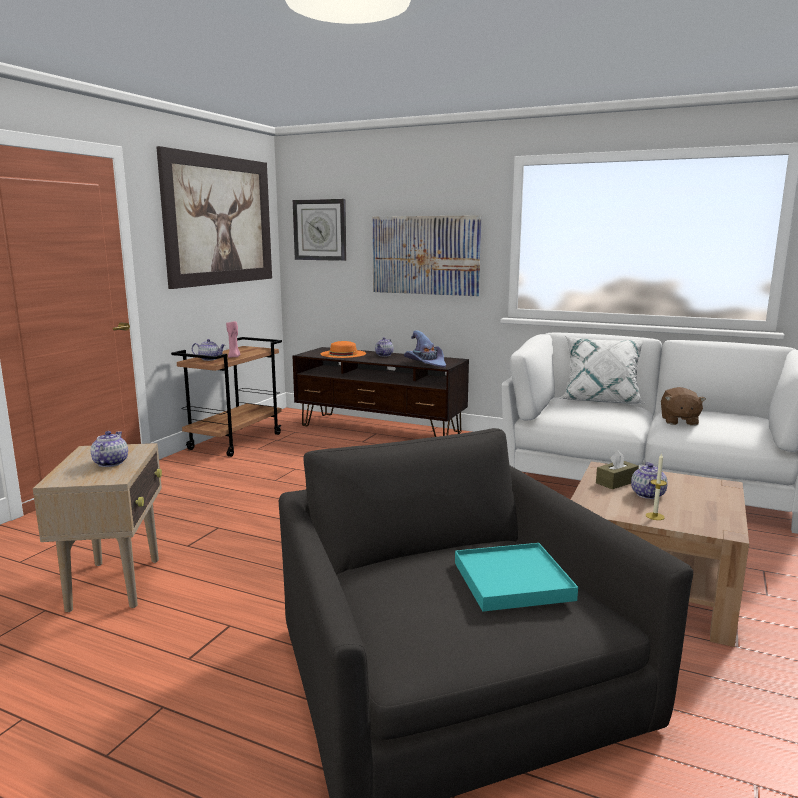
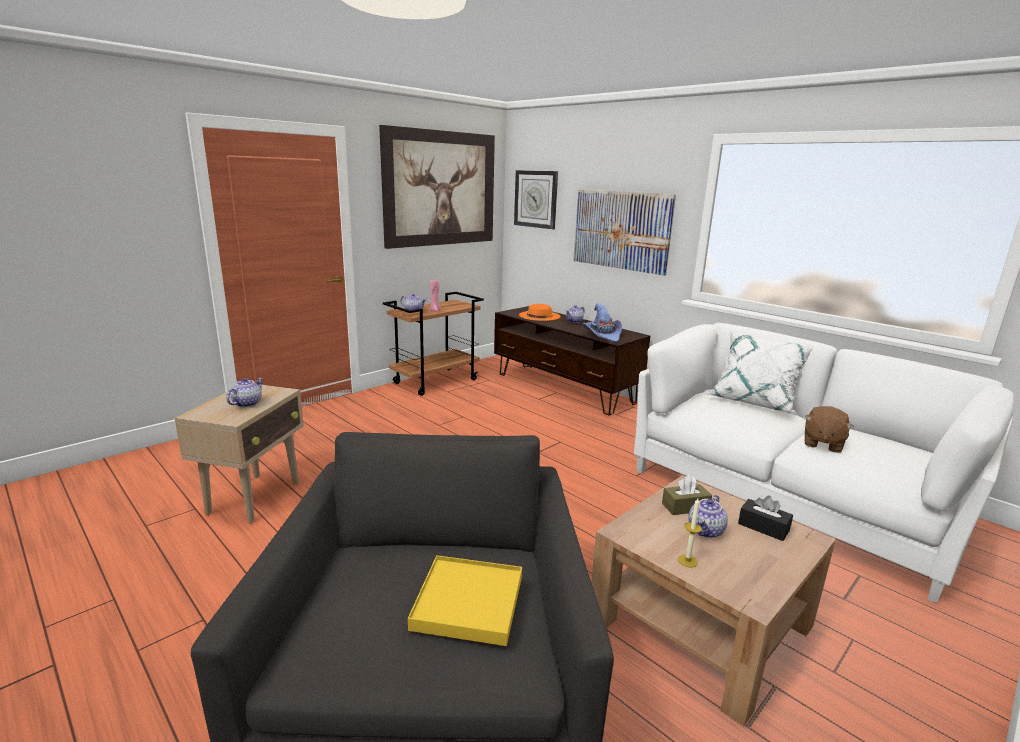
camera: 20 degrees right, 5 degrees up
turquoise tray [455,543,578,612] -> yellow tray [408,555,522,646]
none -> black tissue box [738,495,793,541]

